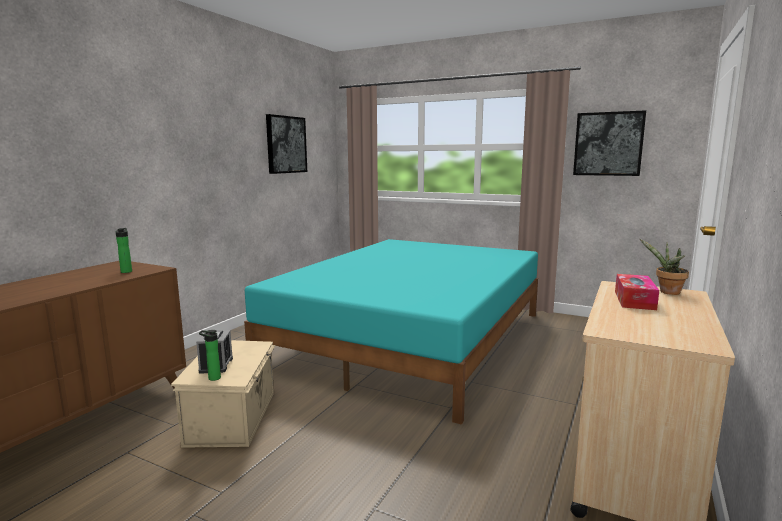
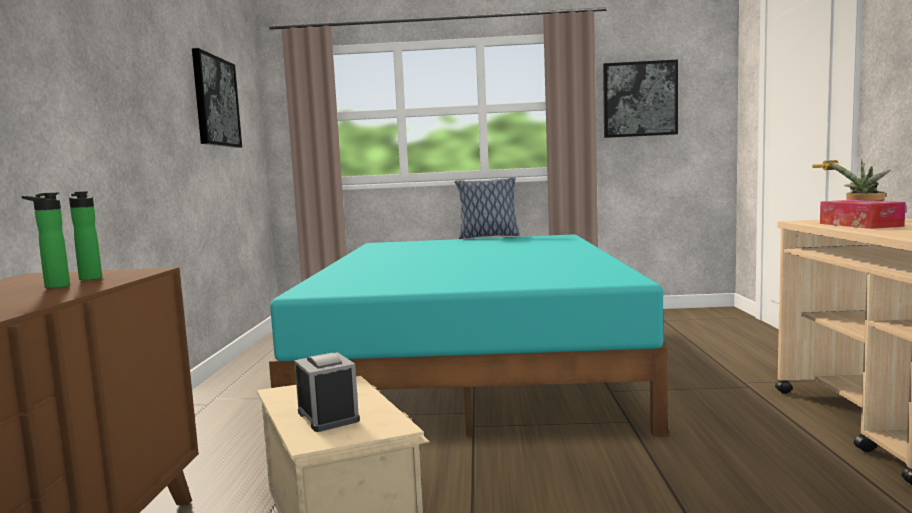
camera: 25 degrees left, 5 degrees down
bottle [199,330,221,381] -> bottle moved to [22,192,70,288]
none -> pillow [455,177,520,239]

